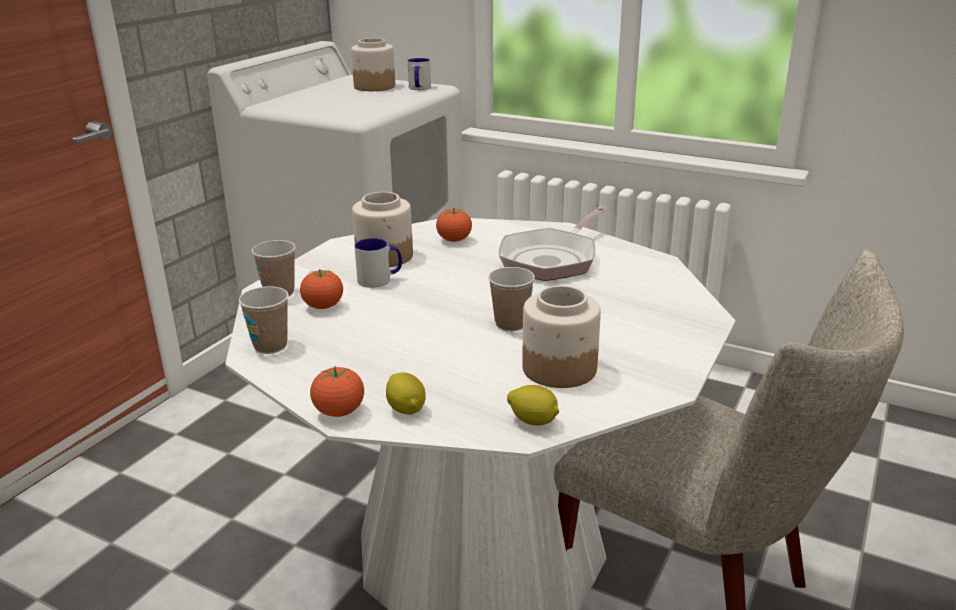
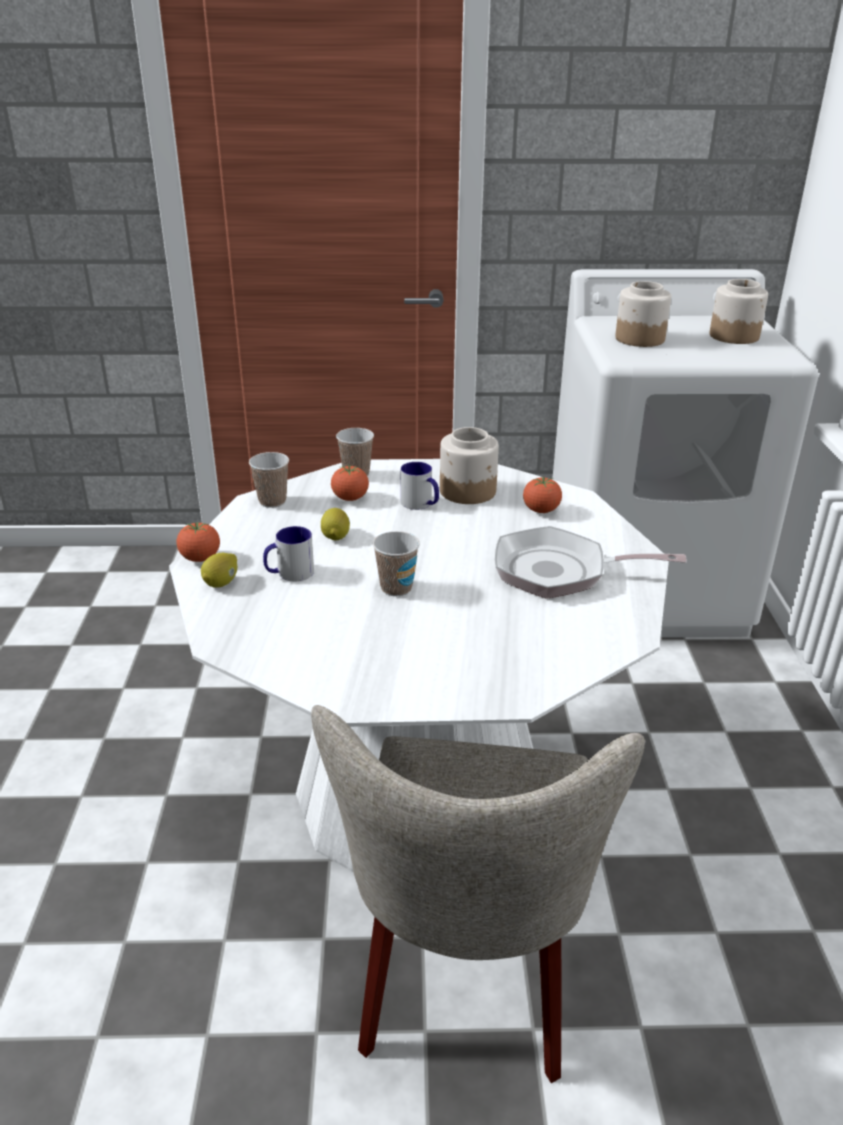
camera: 60 degrees right, 5 degrees up
mug [408,58,431,90] -> mug moved to [263,526,314,581]
lemon [507,385,559,426] -> lemon moved to [321,508,350,541]
jar [522,286,601,388] -> jar moved to [615,281,671,347]

